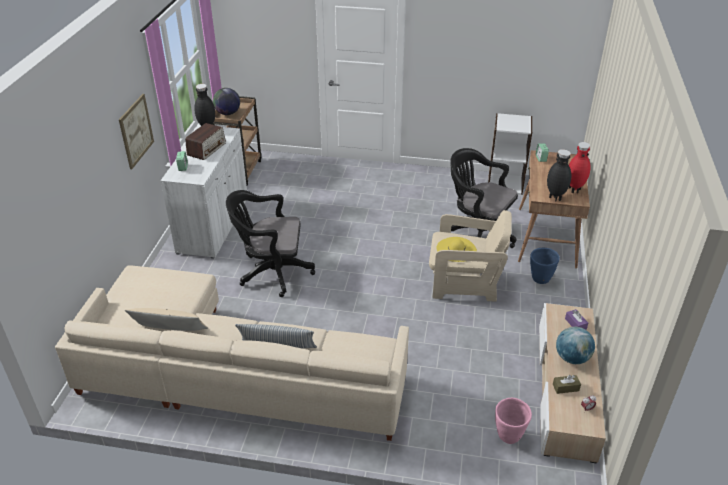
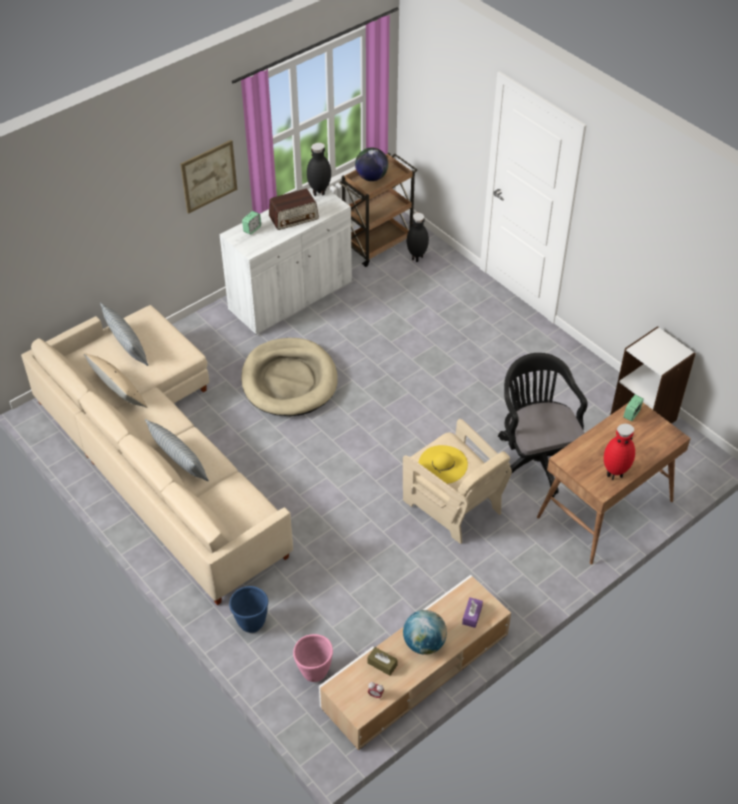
camera: 40 degrees right, 10 degrees up
black office chair [226,190,315,297] -> beige dog bed [241,338,338,416]
blue planter [530,248,560,284] -> blue planter moved to [229,586,268,633]
black vase [547,149,571,201] -> black vase moved to [407,213,429,262]
none -> pillow [100,303,148,366]

